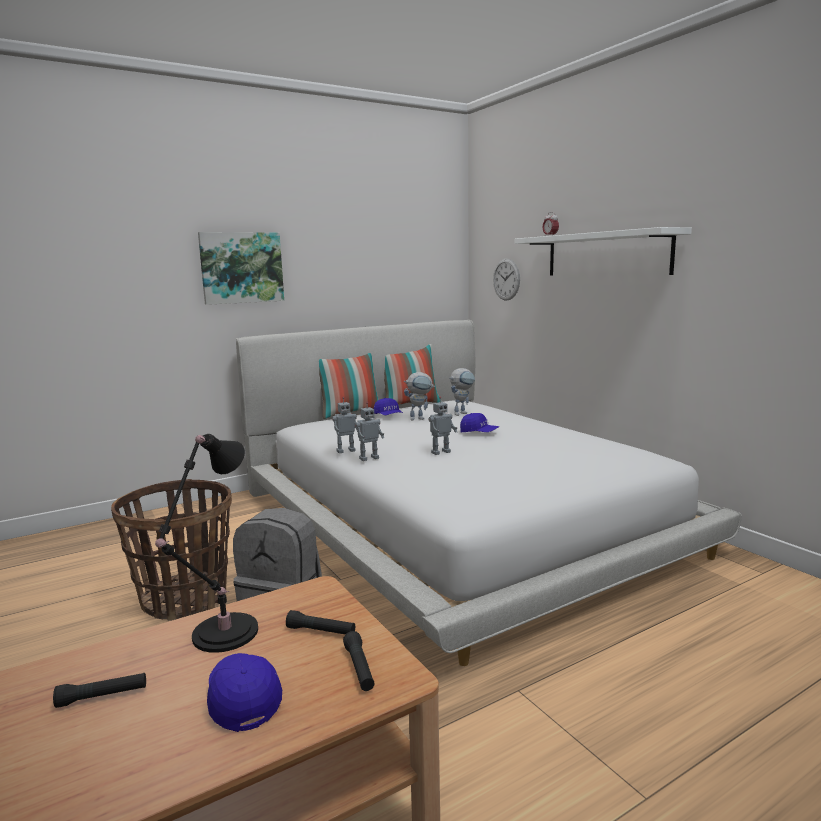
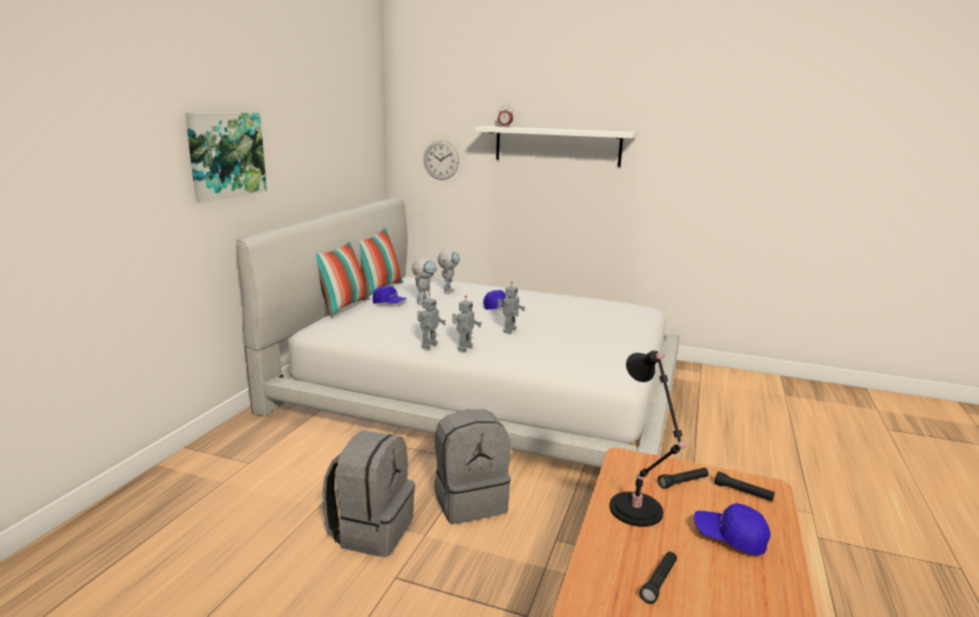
camera: 40 degrees left, 5 degrees up
basket [111,479,232,621] -> grey backpack [322,430,415,557]

